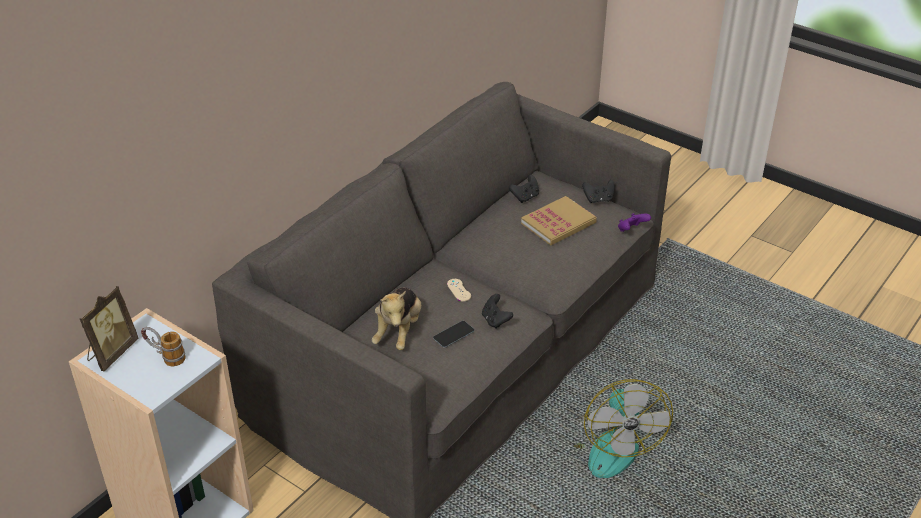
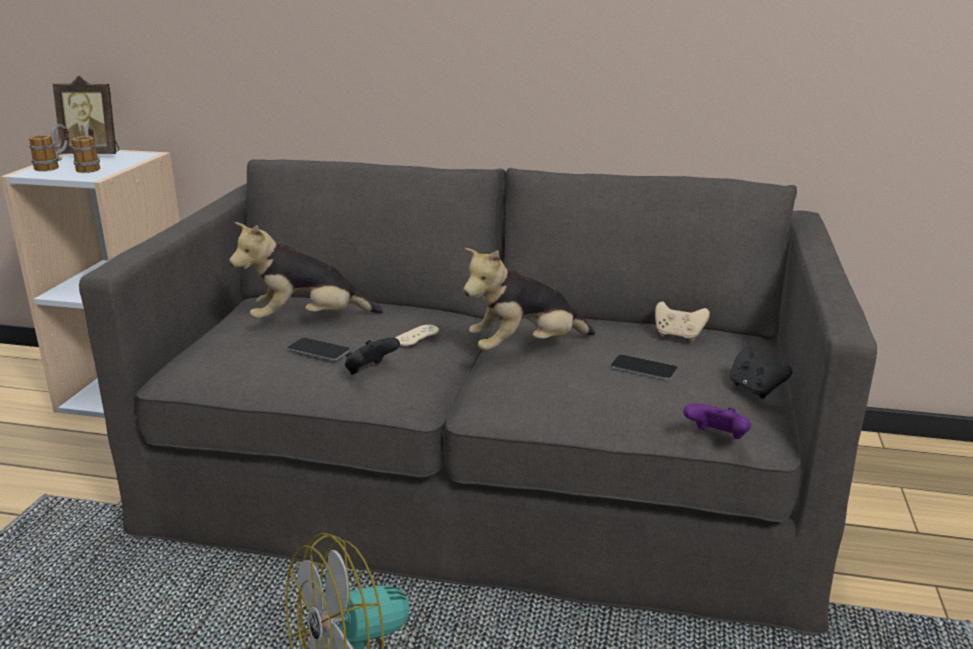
camera: 65 degrees right, 15 degrees down
black game controller [509,175,539,203] -> beige game controller [655,301,710,342]
book [521,196,597,245] -> phone [611,355,678,380]
none -> mug [29,124,70,171]
none -> plush toy [463,248,595,351]

